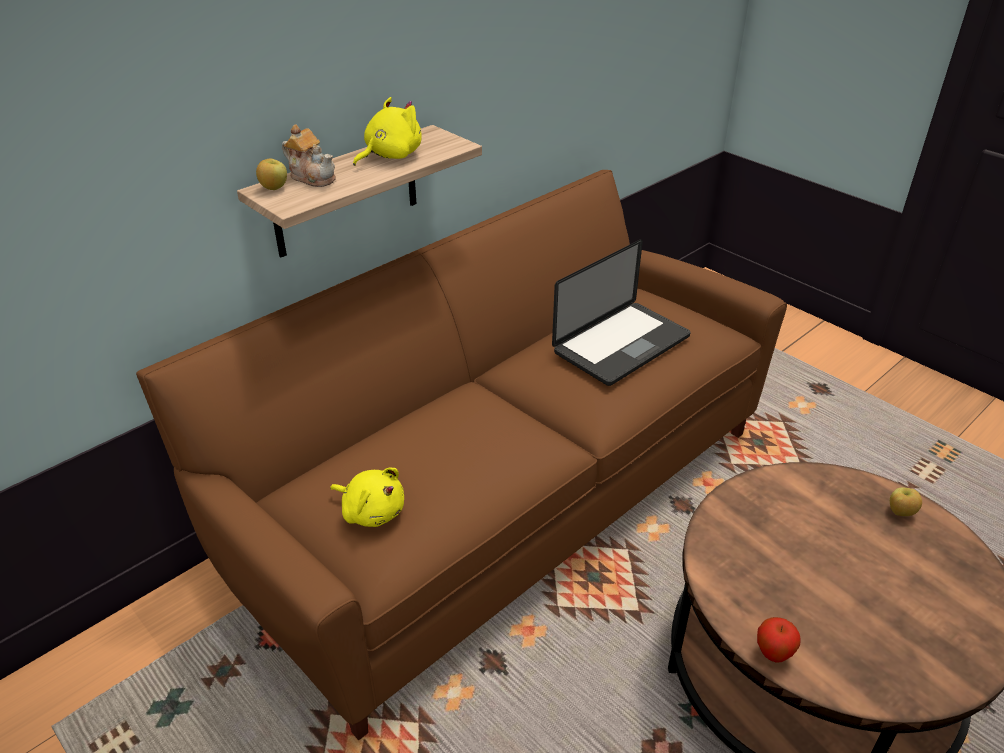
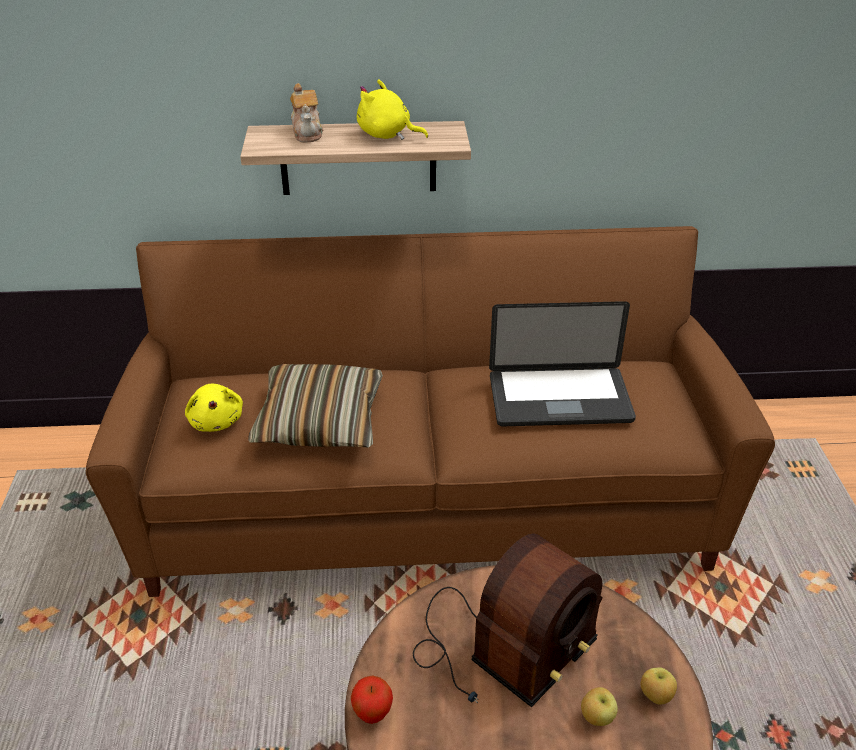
camera: 40 degrees right, 0 degrees up
apple [256,159,287,190] -> apple moved to [581,687,618,726]
yellow plush toy [353,97,422,166] -> yellow plush toy turned 150 degrees counterclockwise [357,79,428,140]
none -> pillow [248,364,383,447]
none -> radio [413,534,602,707]

